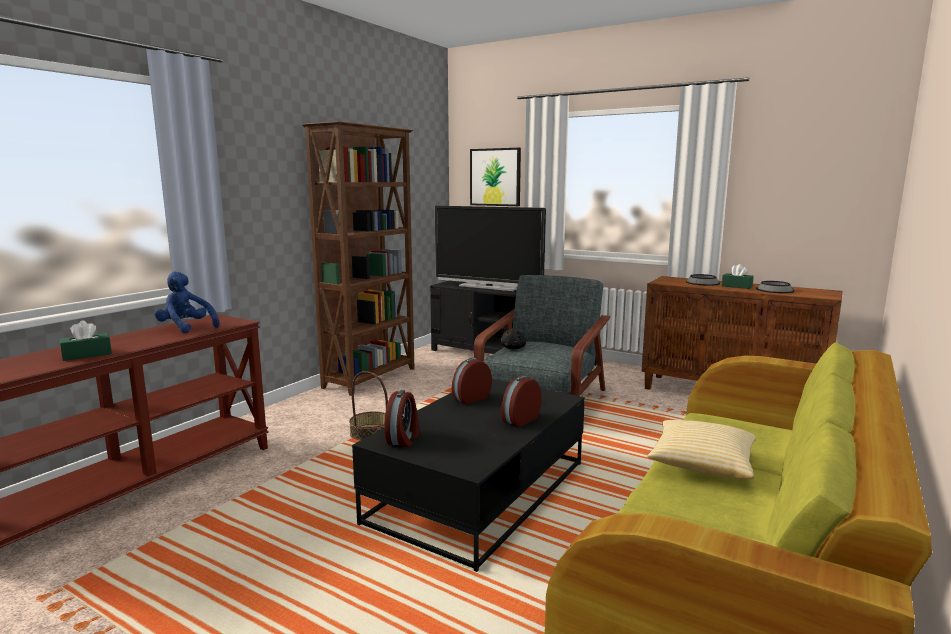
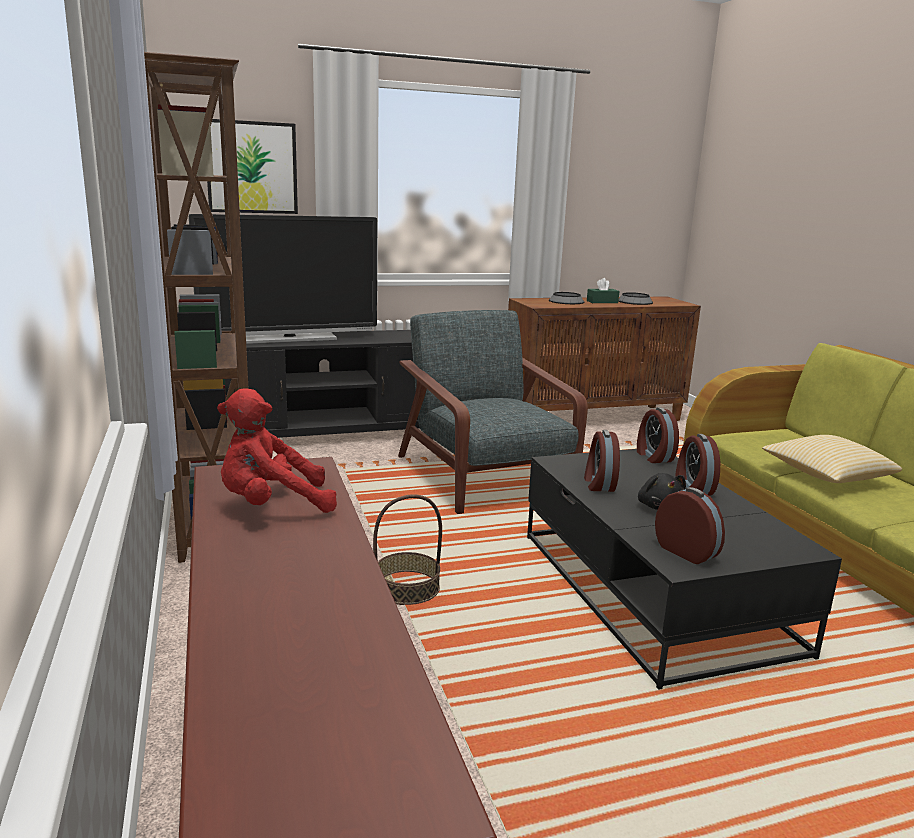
camera: 50 degrees left, 5 degrees up
green tissue box [60,321,112,361] -> none
blue plush toy [154,272,219,333] -> red plush toy [217,388,337,513]
black plush toy [501,327,526,349] -> black plush toy moved to [638,473,686,510]
none -> alarm clock [637,407,679,463]

